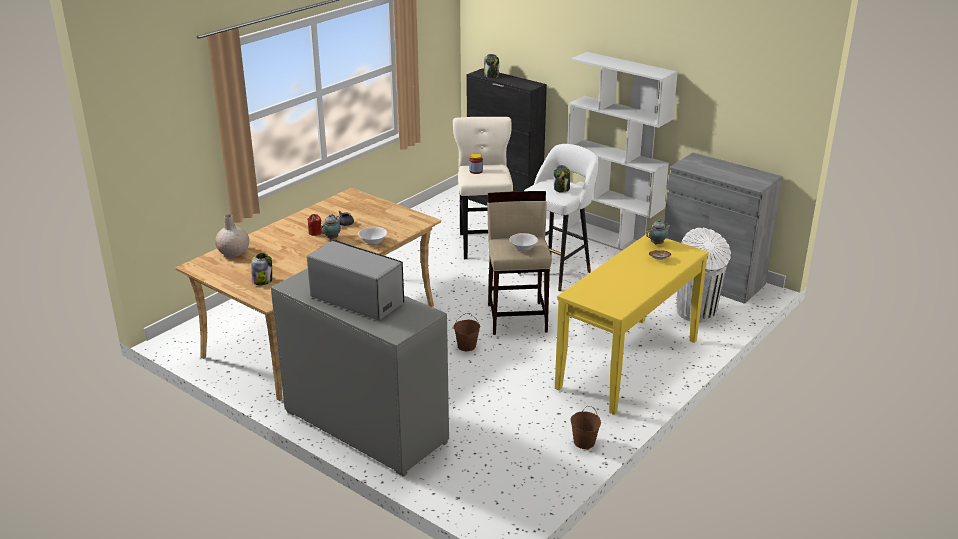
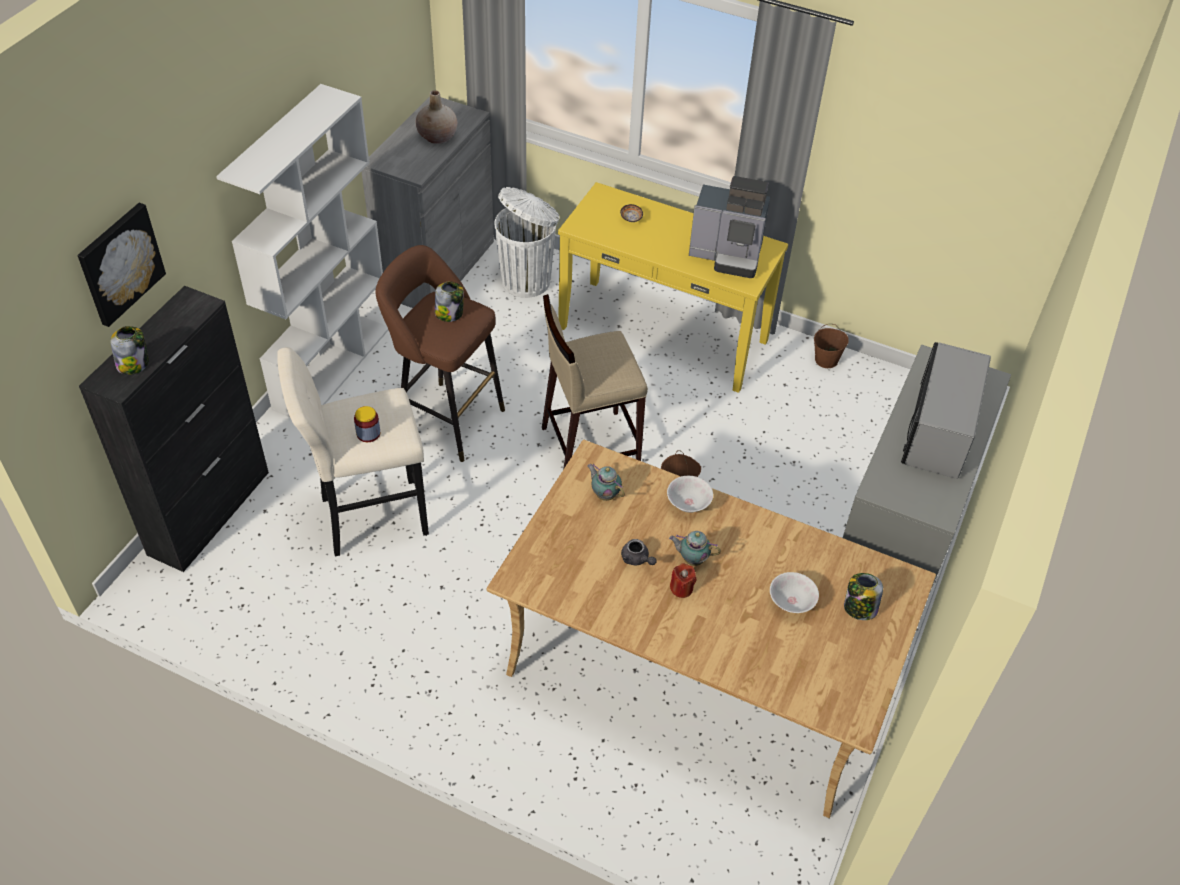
camera: 105 degrees left, 20 degrees up
beige vase [215,214,249,257] -> beige vase moved to [416,90,457,144]
white bowl [509,233,538,251] -> white bowl moved to [770,572,819,613]
white stool [518,144,599,291] -> brown stool [375,245,505,462]
teapot [646,219,671,244] -> teapot moved to [587,464,625,501]
none -> picture [77,203,166,327]
none -> coffee machine [689,176,770,278]

